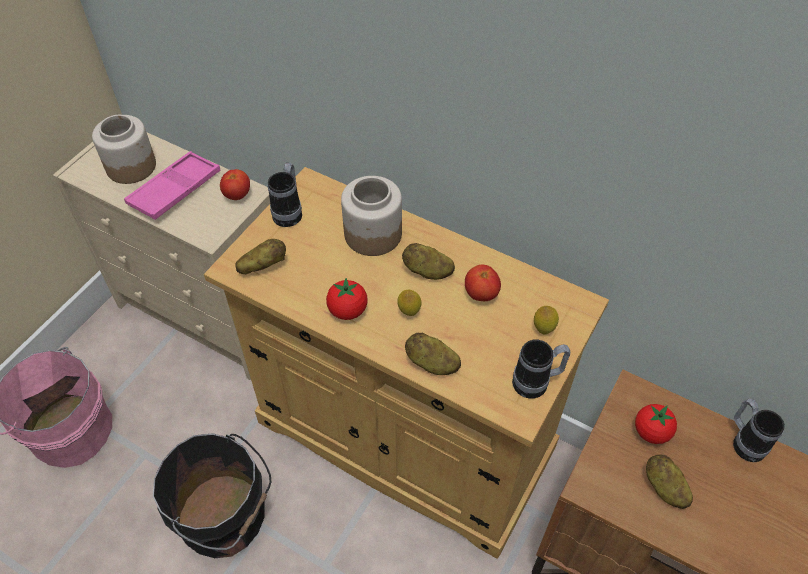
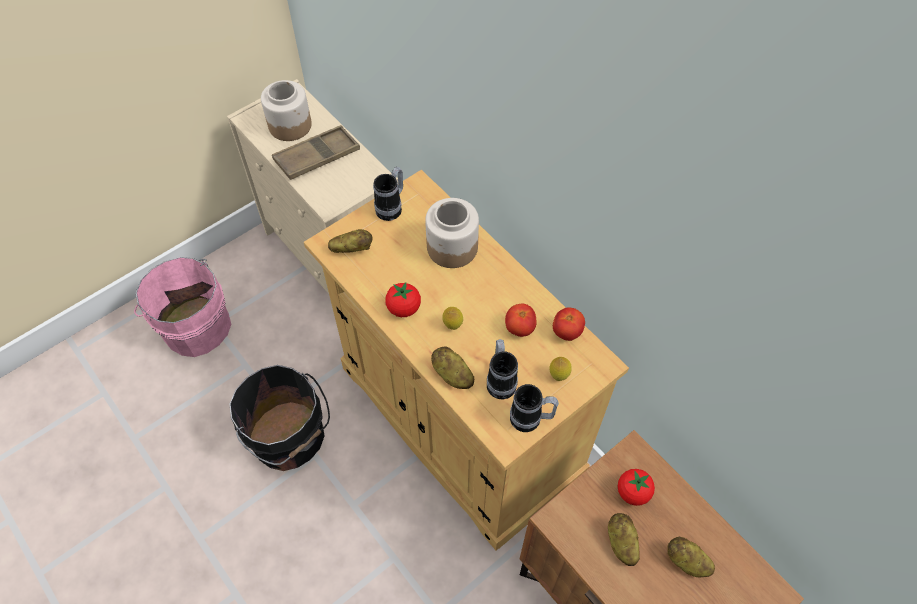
camera: 20 degrees right, 5 degrees up
pink tray [124,151,221,220] -> brown tray [272,125,360,180]
tomato [220,169,250,200] -> tomato moved to [553,307,585,341]
potato [402,243,455,280] -> potato moved to [667,537,715,577]
mug [733,399,785,462] -> mug moved to [487,339,518,399]

